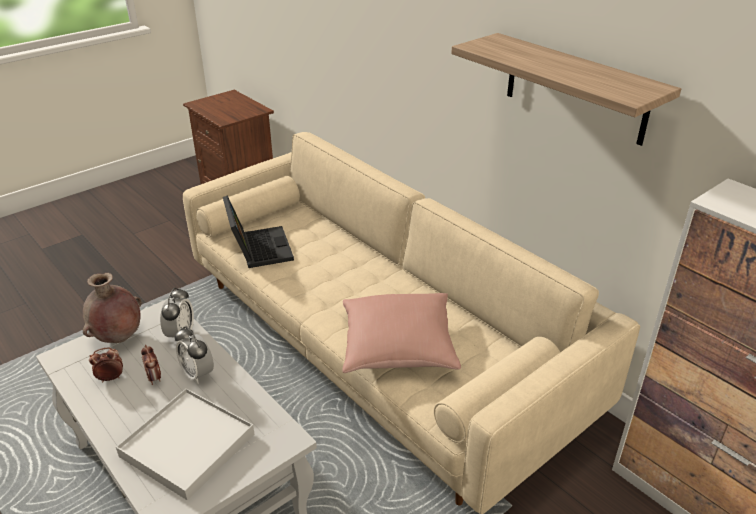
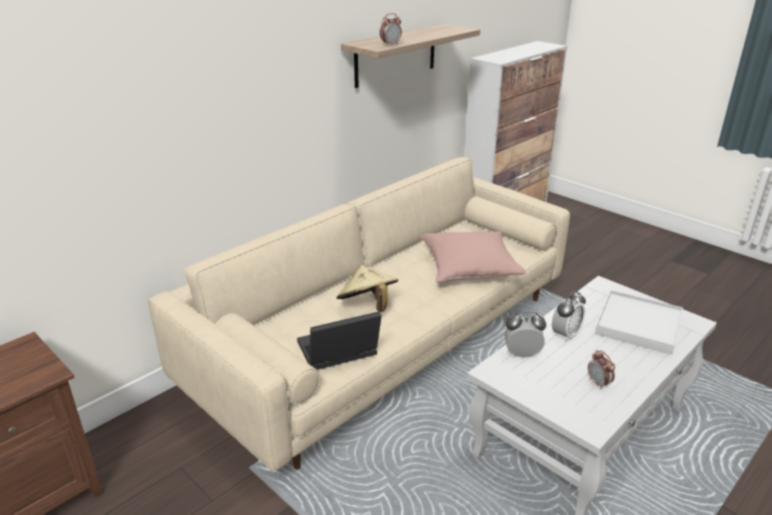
camera: 95 degrees left, 5 degrees down
brown vase [83,273,142,343] -> none
alarm clock [141,345,161,385] -> alarm clock moved to [380,13,402,46]
none -> beige hat [336,265,398,312]

